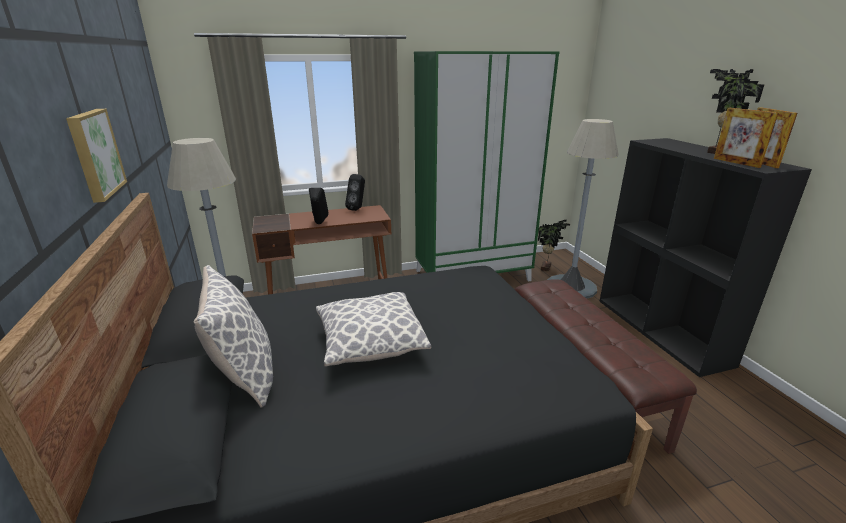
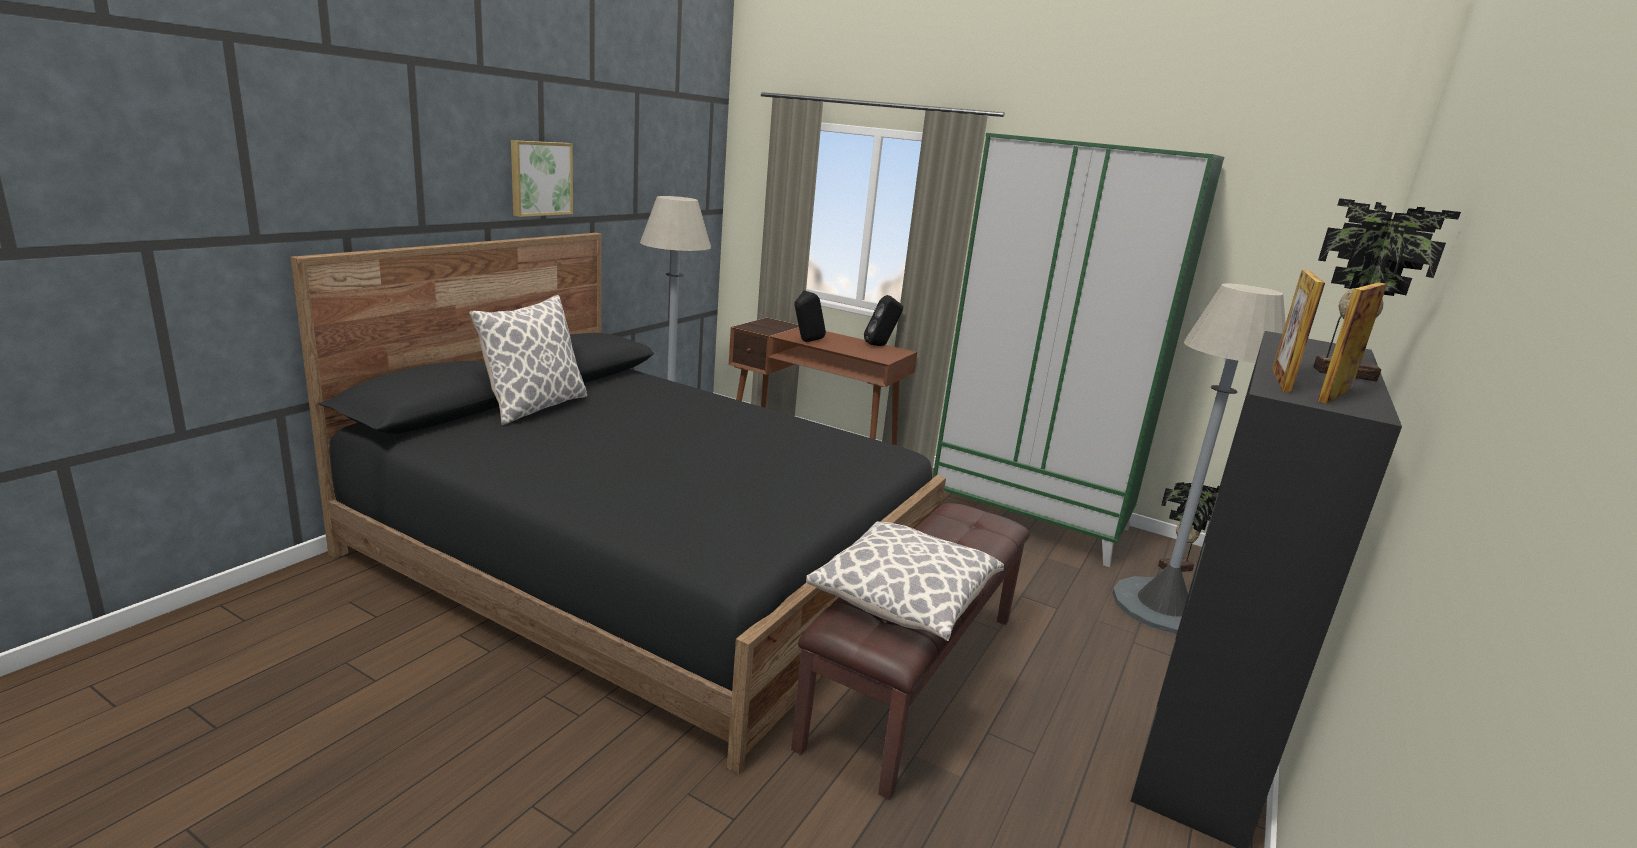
camera: 45 degrees right, 5 degrees down
pillow [316,292,431,367] -> pillow moved to [806,521,1004,641]

